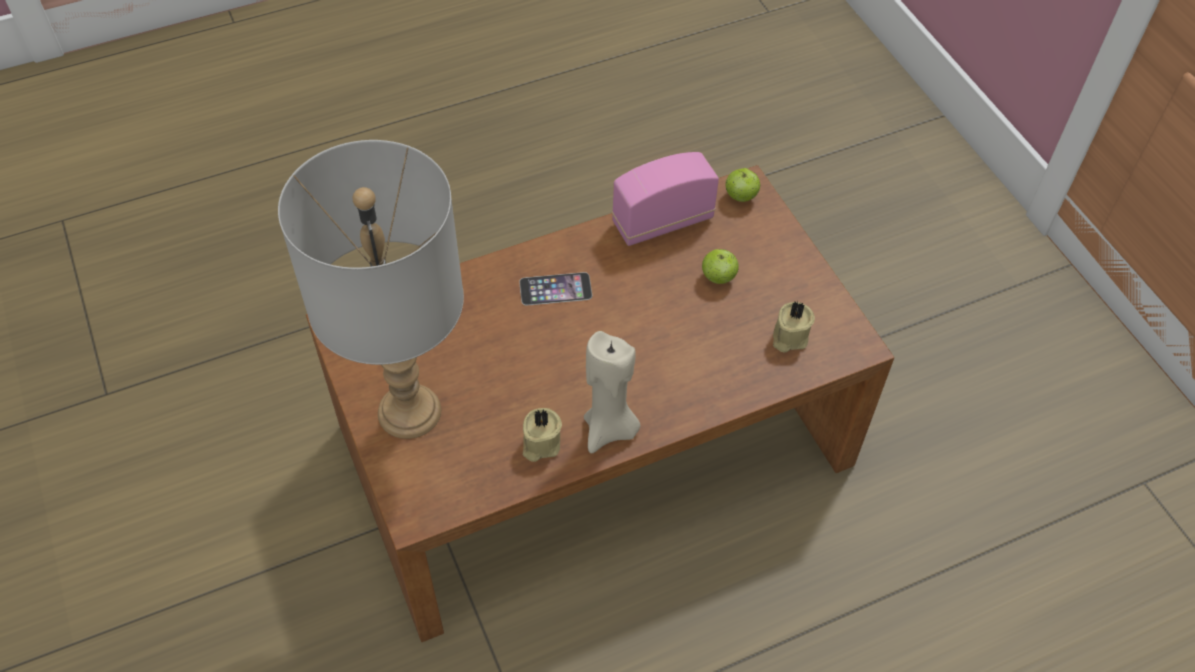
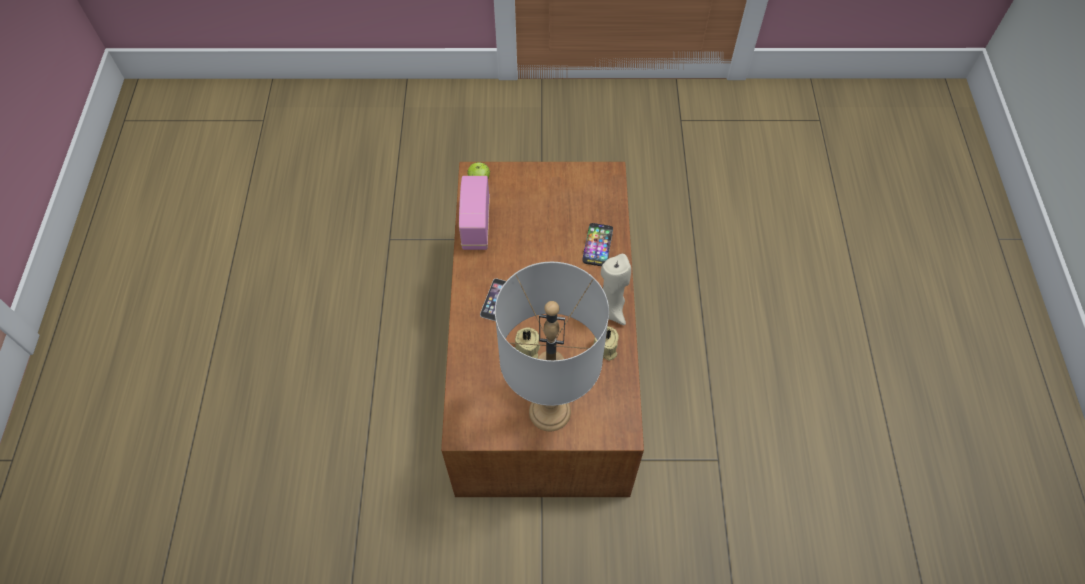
camera: 65 degrees left, 5 degrees up
apple [702,249,739,284] -> none
beige candle [773,301,815,352] -> beige candle moved to [515,328,540,359]
none -> phone [582,223,613,266]

